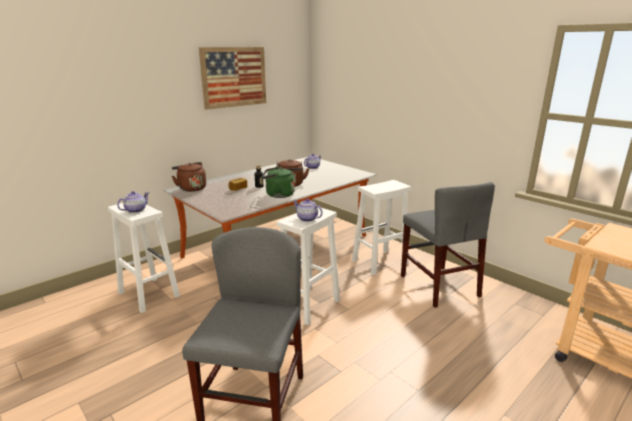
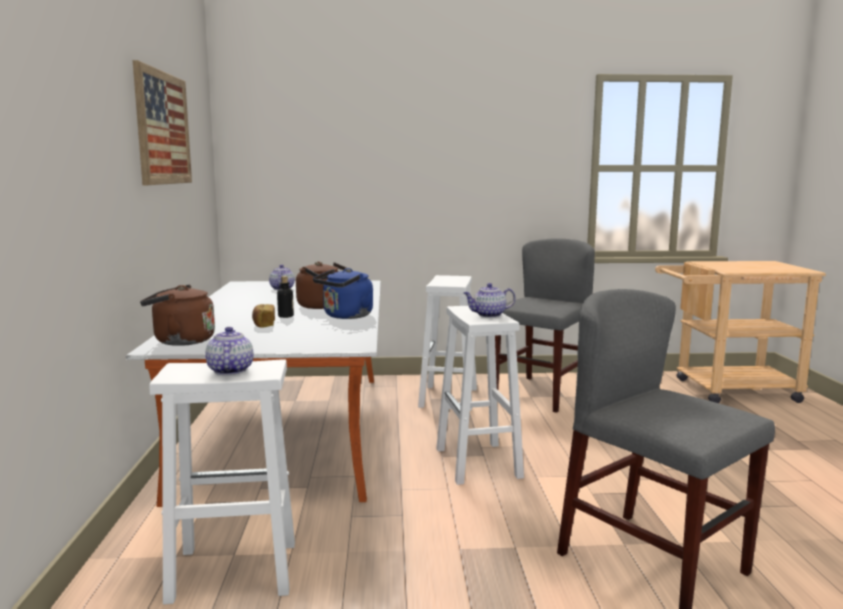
camera: 50 degrees left, 10 degrees down
green kettle [261,166,295,198] -> blue kettle [313,268,373,319]
grey chair [401,182,495,308] -> grey chair turned 75 degrees counterclockwise [495,238,595,413]

